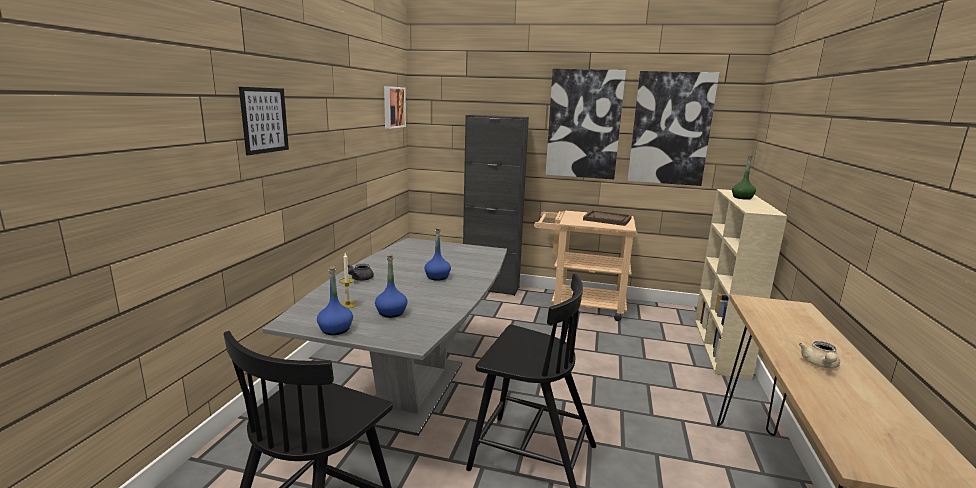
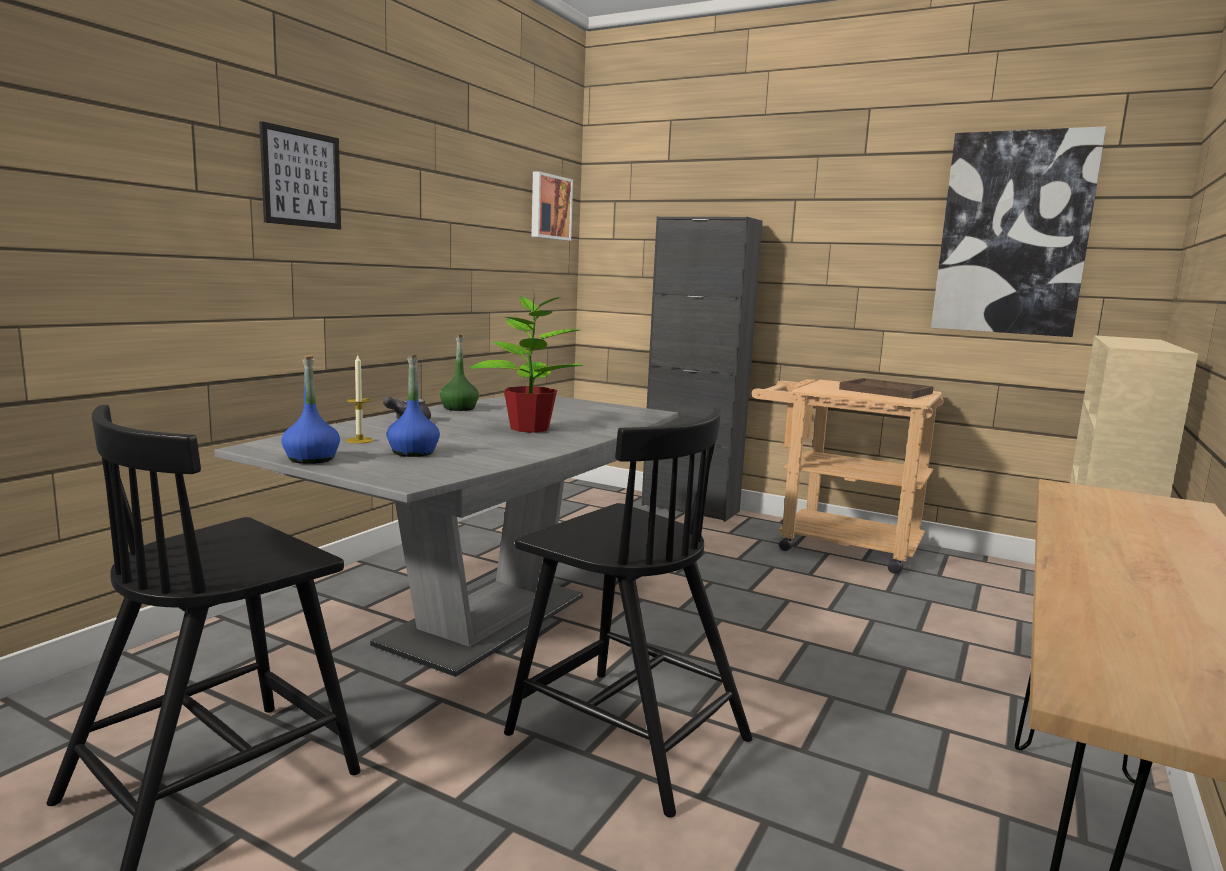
camera: 15 degrees right, 5 degrees down
blue bottle [424,228,451,281] -> potted plant [470,288,583,433]
picture [546,69,626,179] -> none
green bottle [732,156,756,200] -> green bottle moved to [440,334,479,411]
beige teapot [799,341,840,369] -> none

